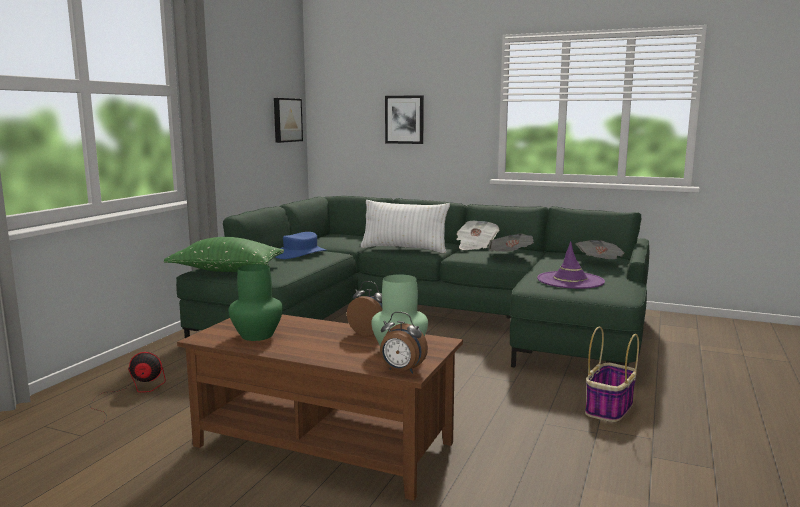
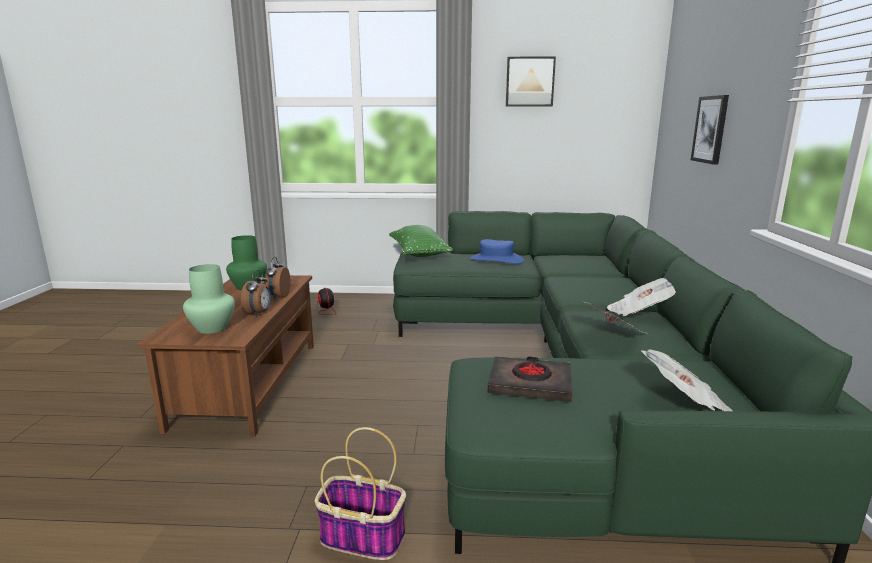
camera: 70 degrees right, 5 degrees up
picture [274,98,303,143] -> picture moved to [506,56,556,107]
white pillow [360,200,450,253] -> none
alarm clock [380,312,428,374] -> alarm clock moved to [265,256,290,299]
purple hat [537,241,605,289] -> black book [488,356,572,402]

